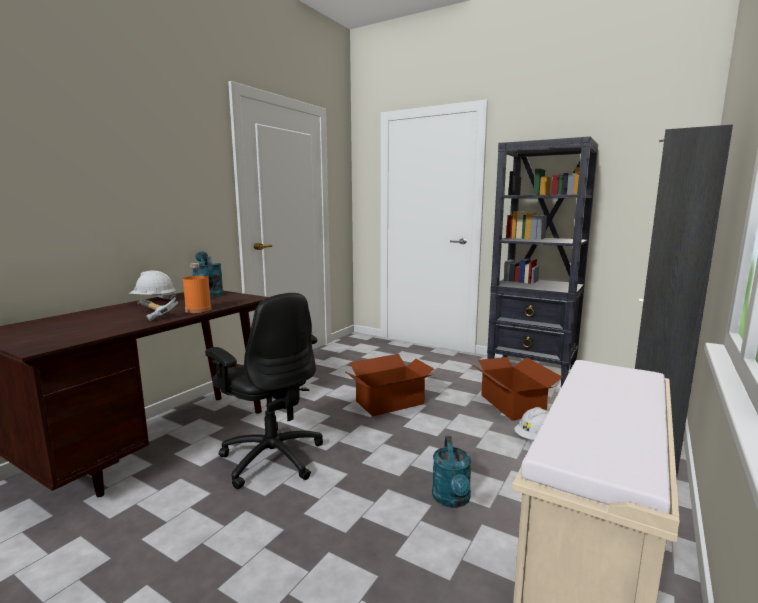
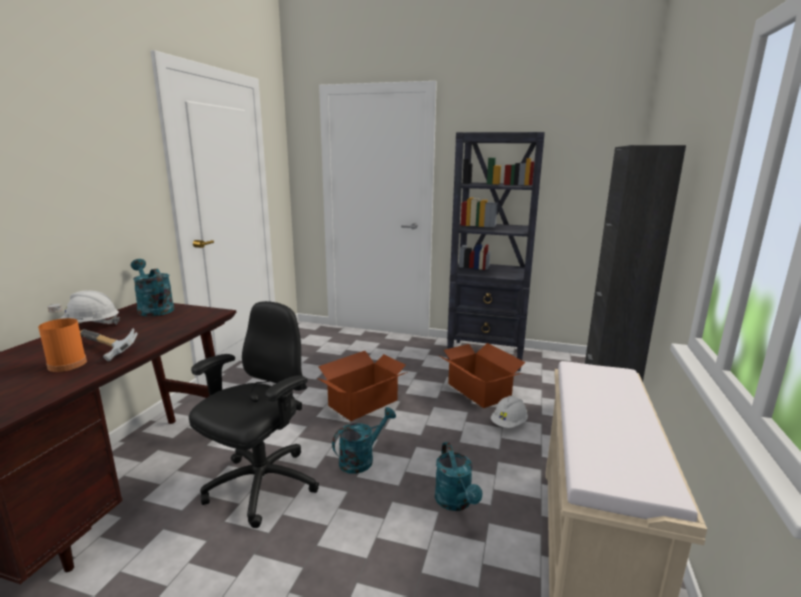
camera: 15 degrees left, 5 degrees up
orange bottle [183,263,212,313] -> orange bottle moved to [38,304,87,372]
black office chair [205,293,323,489] -> black office chair turned 90 degrees counterclockwise [189,301,319,528]
none -> turquoise watering can [332,407,396,474]

